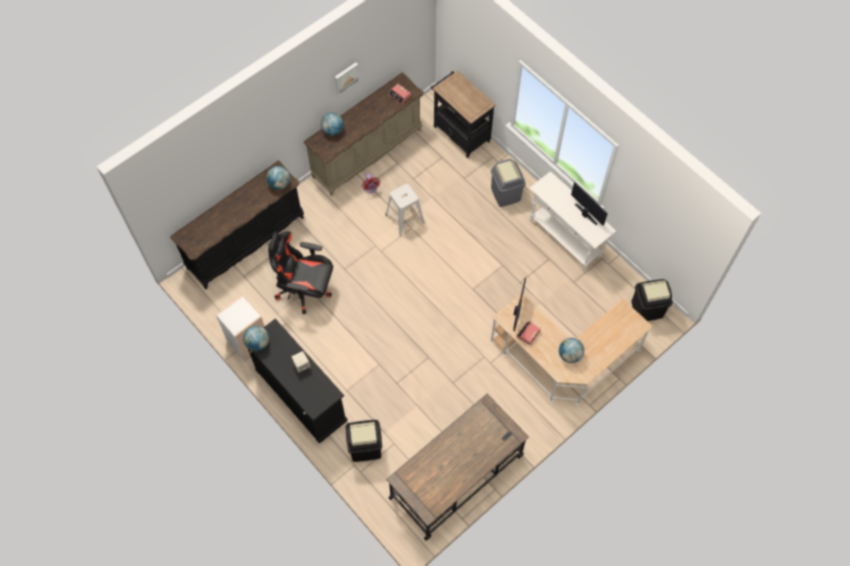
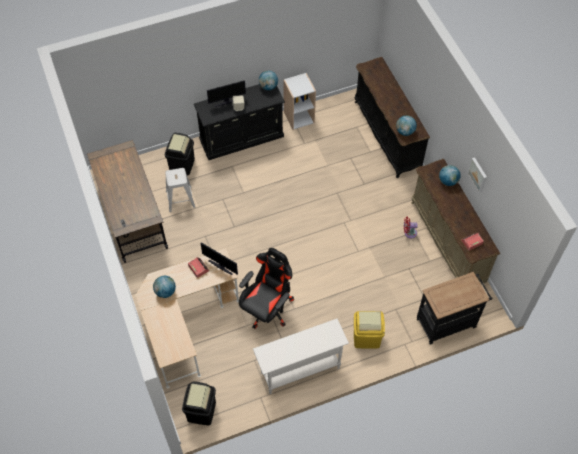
camera: 110 degrees right, 5 degrees down
black office chair [268,231,333,314] -> black office chair moved to [239,248,294,329]
white stool [385,184,425,236] -> white stool moved to [165,168,195,212]
grey trash can [491,159,526,207] -> yellow trash can [354,311,385,349]
monitor [571,182,608,226] -> monitor moved to [207,80,246,107]

